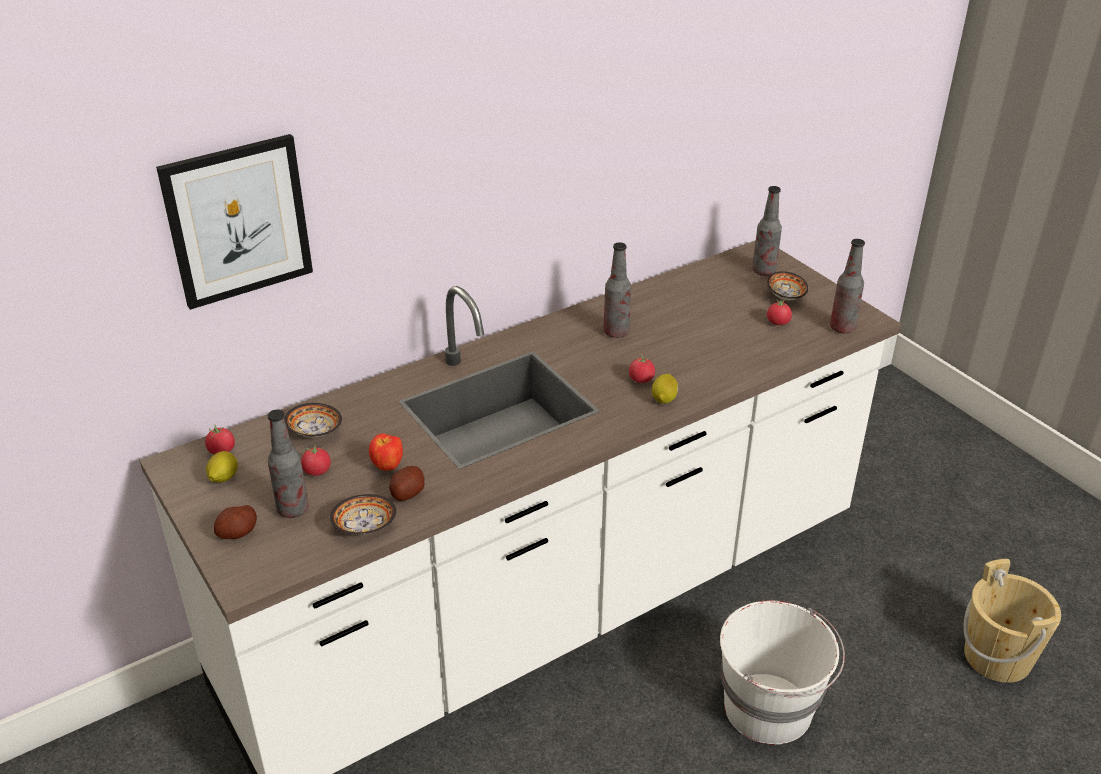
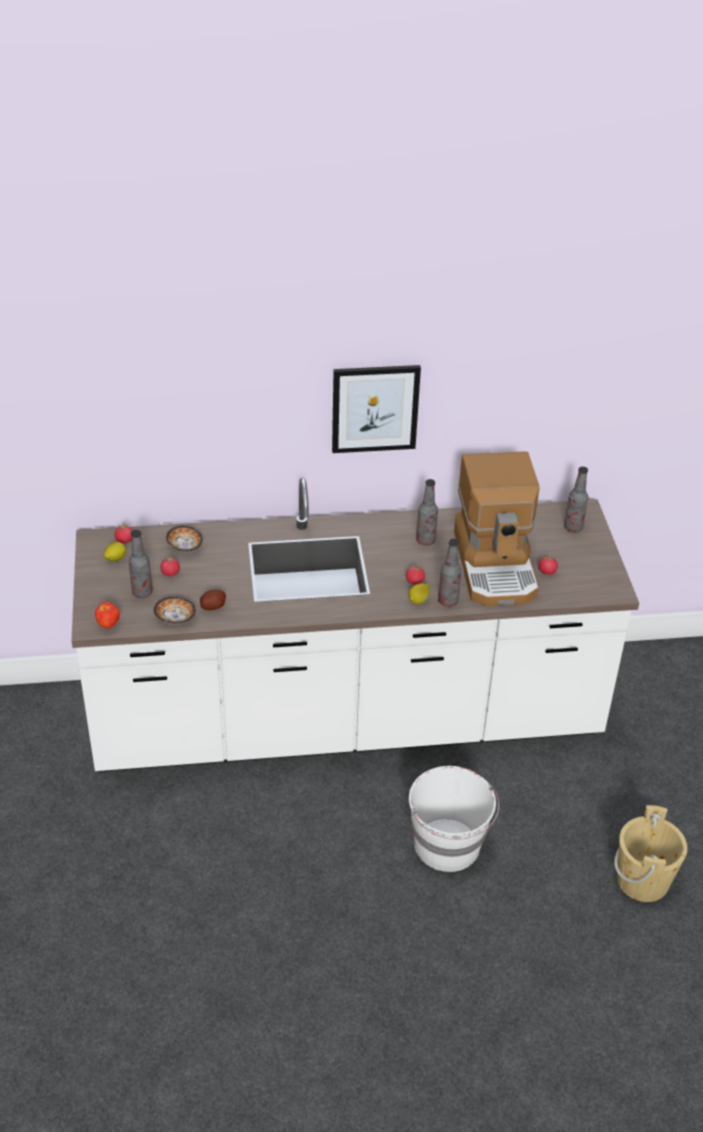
camera: 25 degrees right, 5 degrees up
picture [156,134,313,310] -> picture moved to [332,365,421,453]
potato [214,505,257,539] -> none
apple [369,433,403,471] -> apple moved to [95,602,120,629]
bowl [767,271,808,301] -> none
bottle [830,239,865,334] -> bottle moved to [438,539,462,607]
none -> coffee machine [454,451,540,607]

